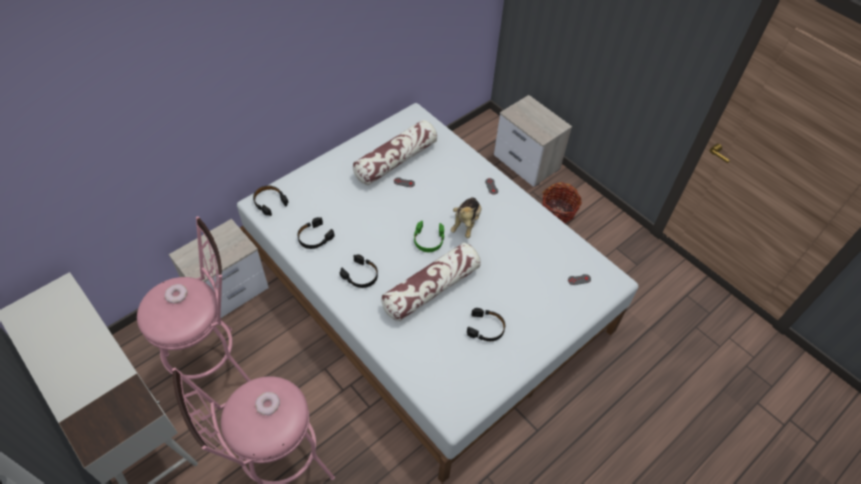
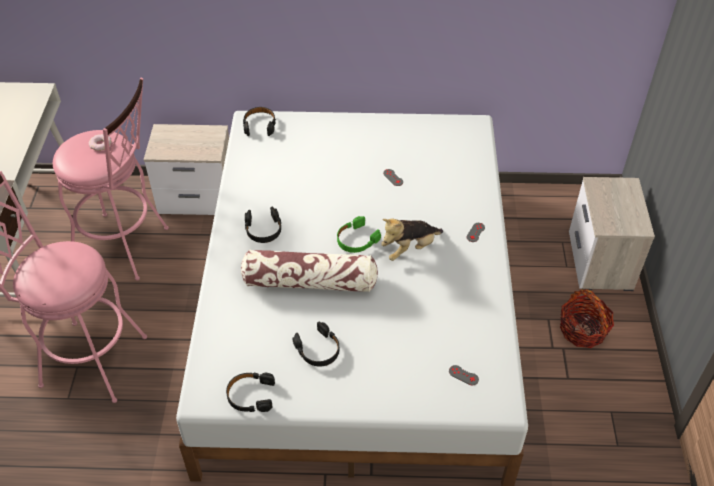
camera: 45 degrees right, 5 degrees down
donut [255,392,280,415] -> none
black headphones [297,217,335,249] -> black headphones moved to [226,373,275,412]
pillow [353,120,437,185] -> none

